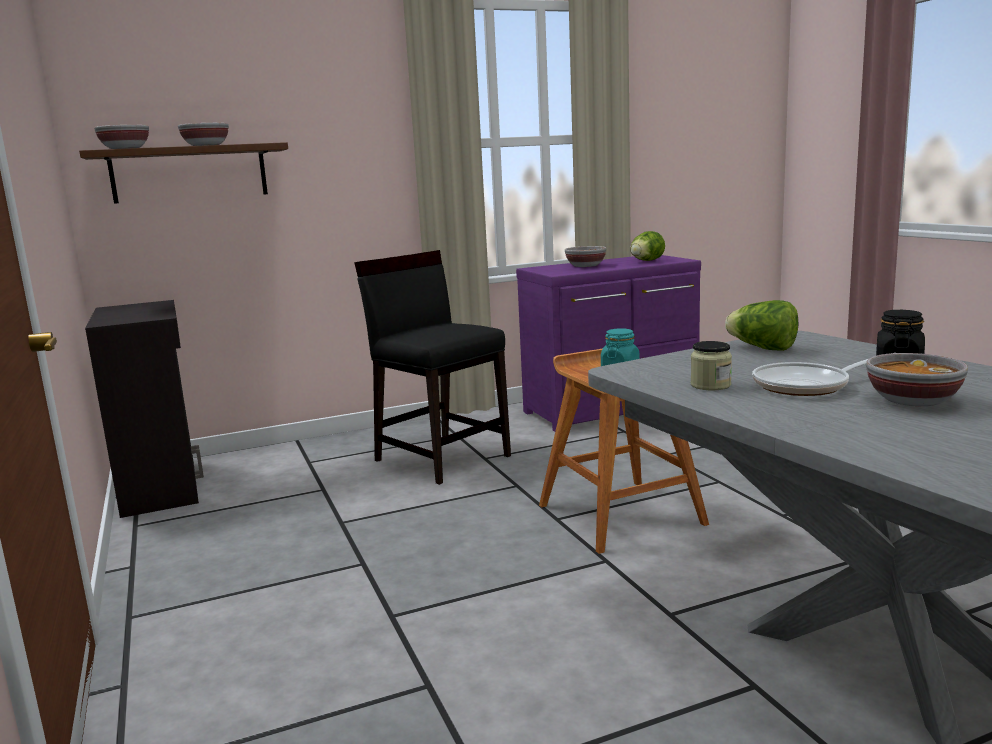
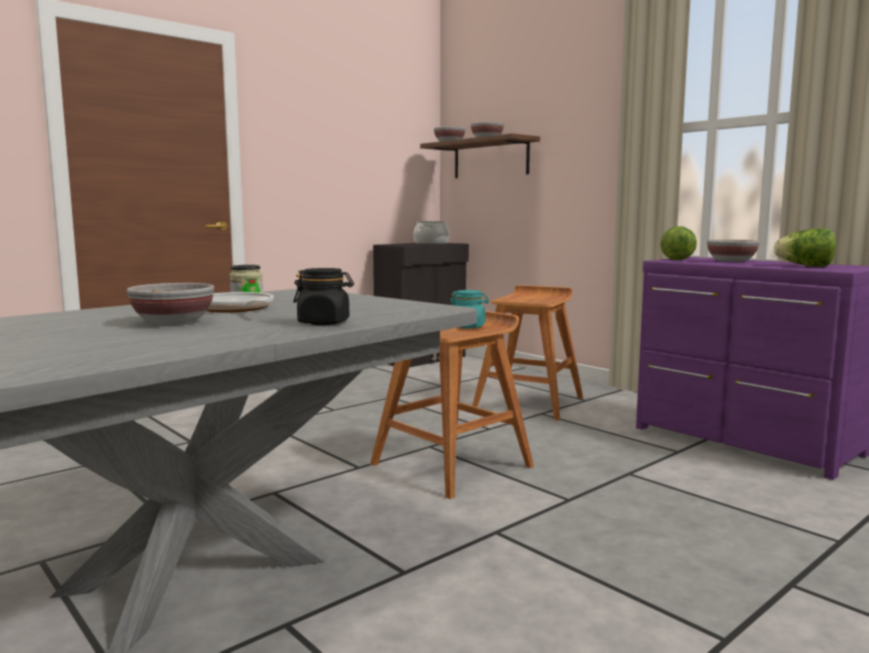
camera: 70 degrees right, 5 degrees down
black chair [354,250,511,485] -> brown stool [472,285,583,420]
lettuce [725,300,798,351] -> lettuce moved to [660,226,697,260]
none -> cooking pot [413,221,450,244]

